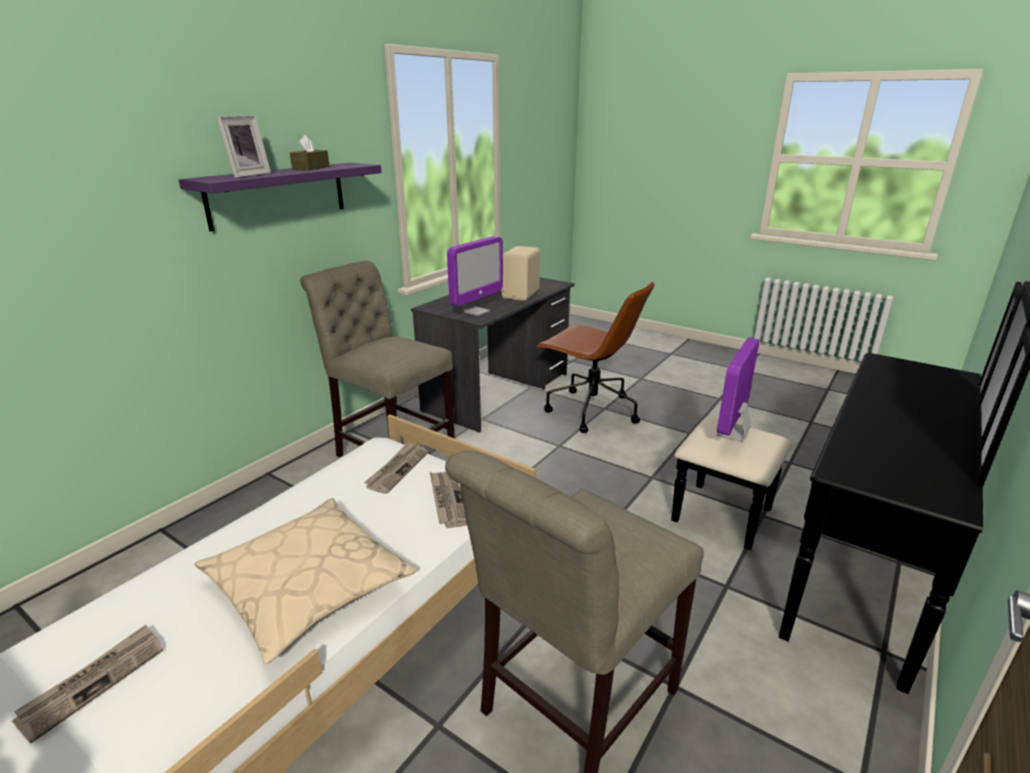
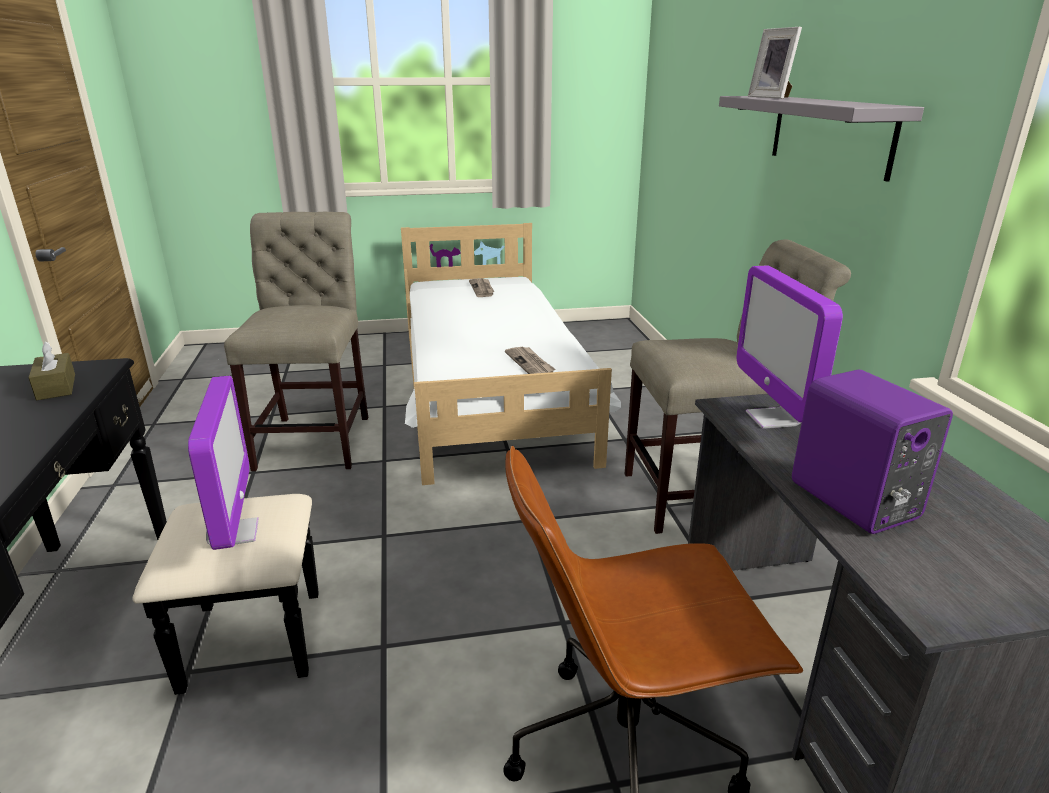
camera: 135 degrees right, 0 degrees up
purple shelf [179,163,382,232] -> grey shelf [719,96,924,182]
beige pillow [194,498,417,664] -> none
brown tissue box [290,135,330,170] -> brown tissue box moved to [29,341,75,400]
newspaper [430,472,467,528] -> none
beige speaker [501,246,540,301] -> purple speaker [792,370,953,534]

